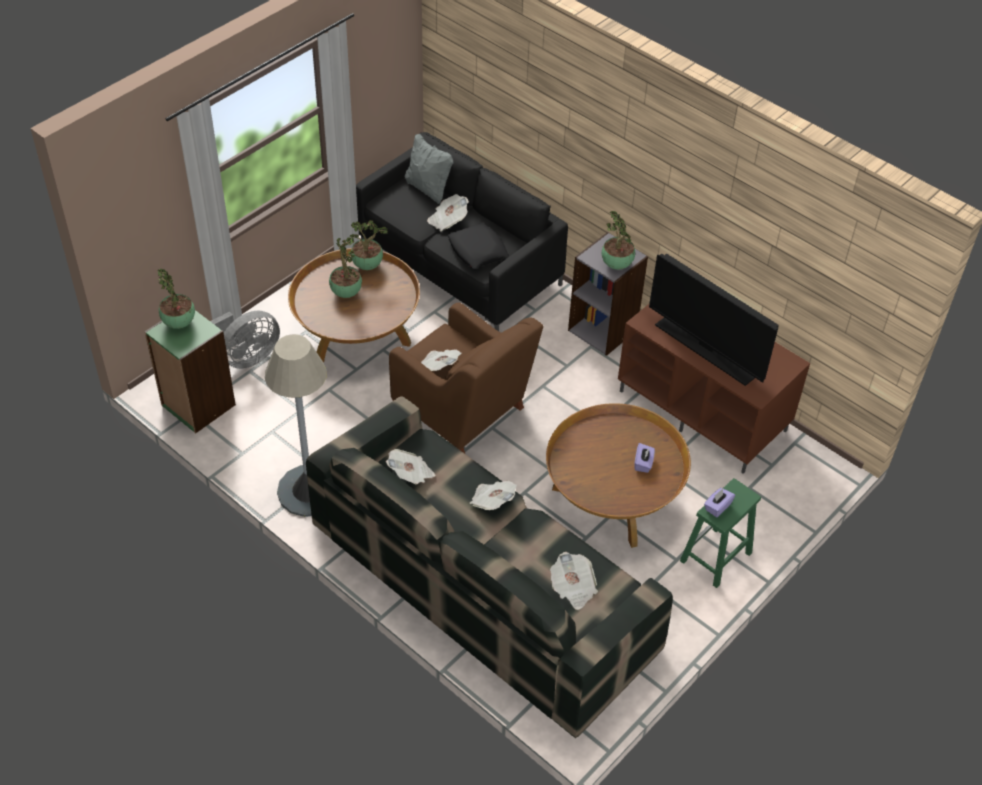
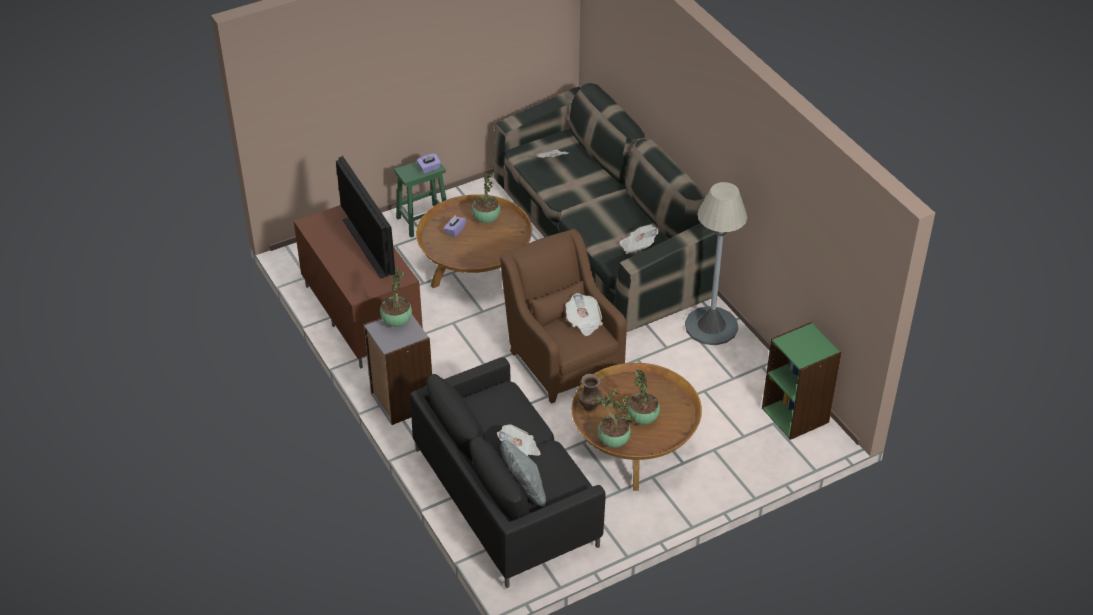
camera: 160 degrees left, 5 degrees down
potted plant [157,269,195,329] -> potted plant moved to [472,171,500,223]
grey fan [210,310,280,369] -> none
black pillow [448,223,509,269] -> none
newspaper [469,480,517,510] -> none
none -> brown vase [578,374,603,412]

